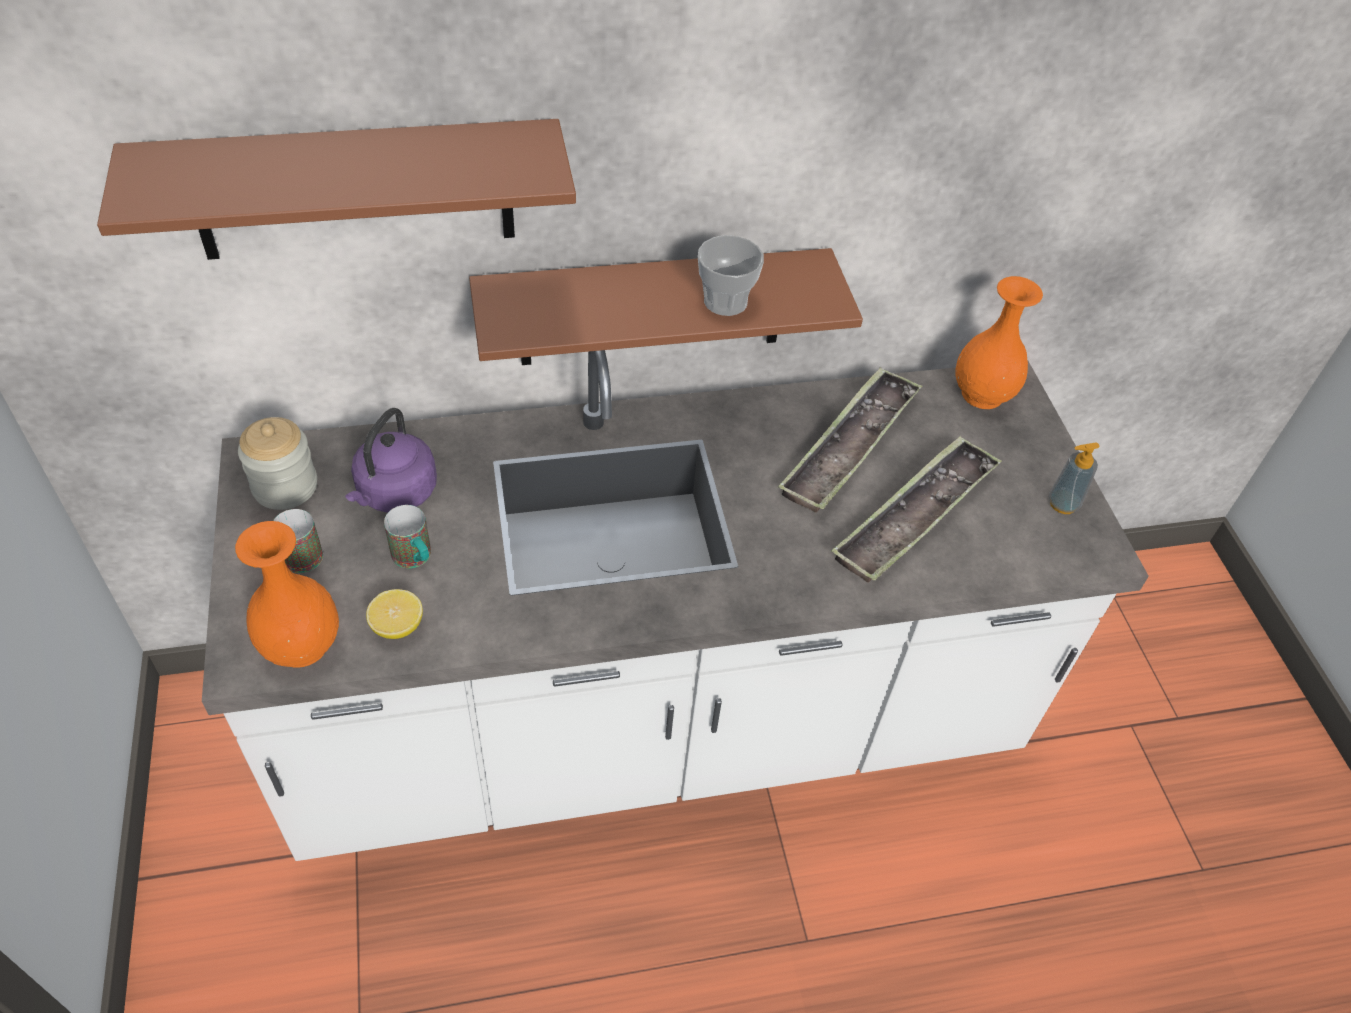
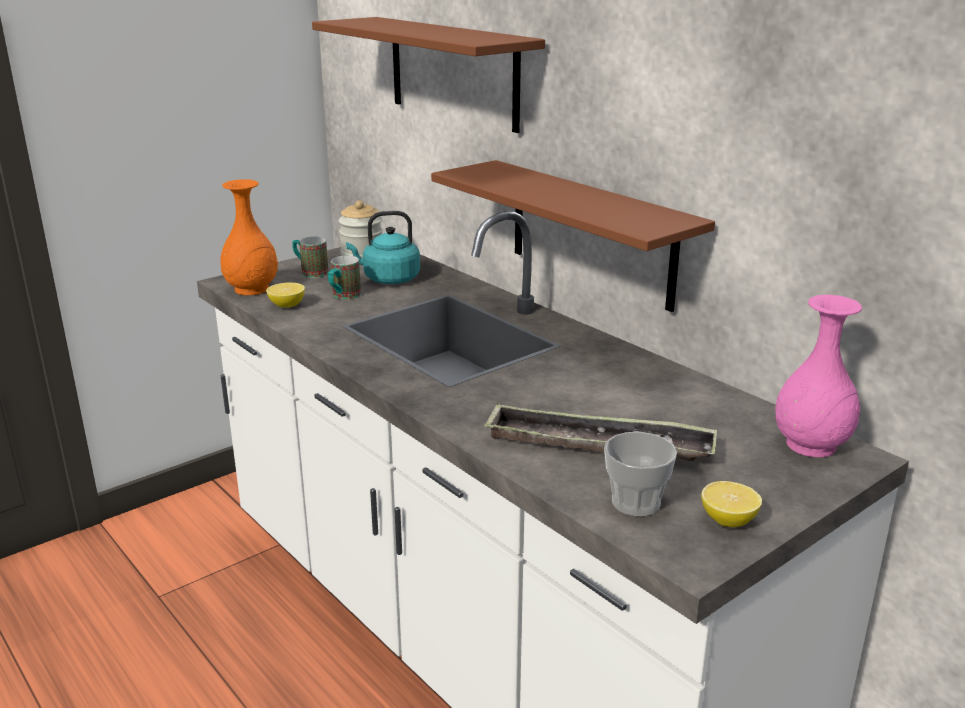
camera: 65 degrees right, 25 degrees down
purple kettle [345,408,437,513] -> turquoise kettle [346,211,420,284]
cup [698,235,764,316] -> cup moved to [604,432,677,516]
tray [778,367,922,513] -> none
orange vase [955,276,1043,409] -> pink vase [775,295,862,458]
soap dispenser [1049,443,1099,514] -> lemon [701,481,762,527]

